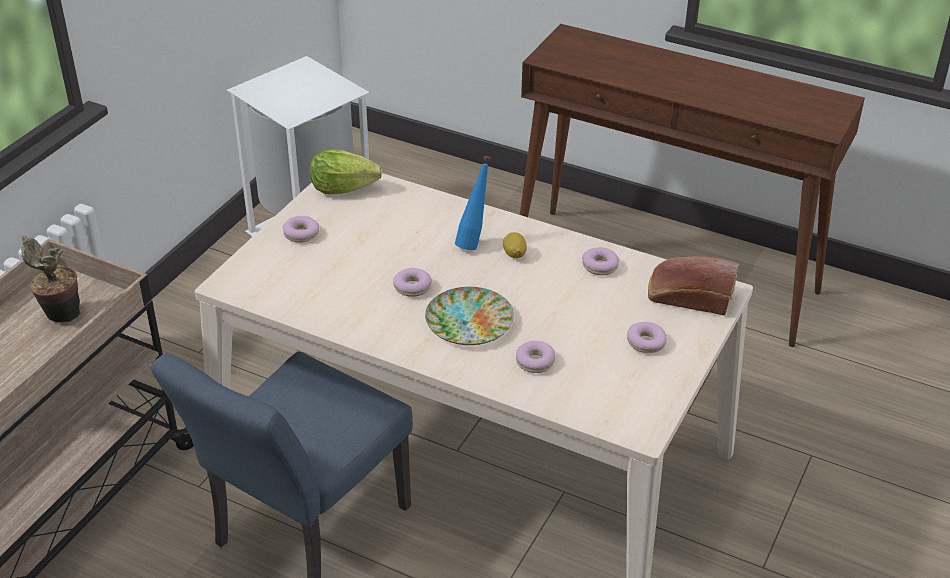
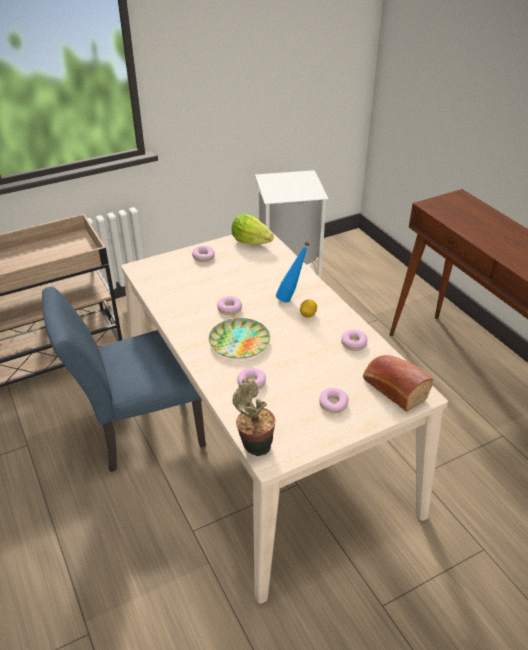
camera: 35 degrees right, 0 degrees up
potted plant [21,235,80,323] -> potted plant moved to [232,378,276,456]

